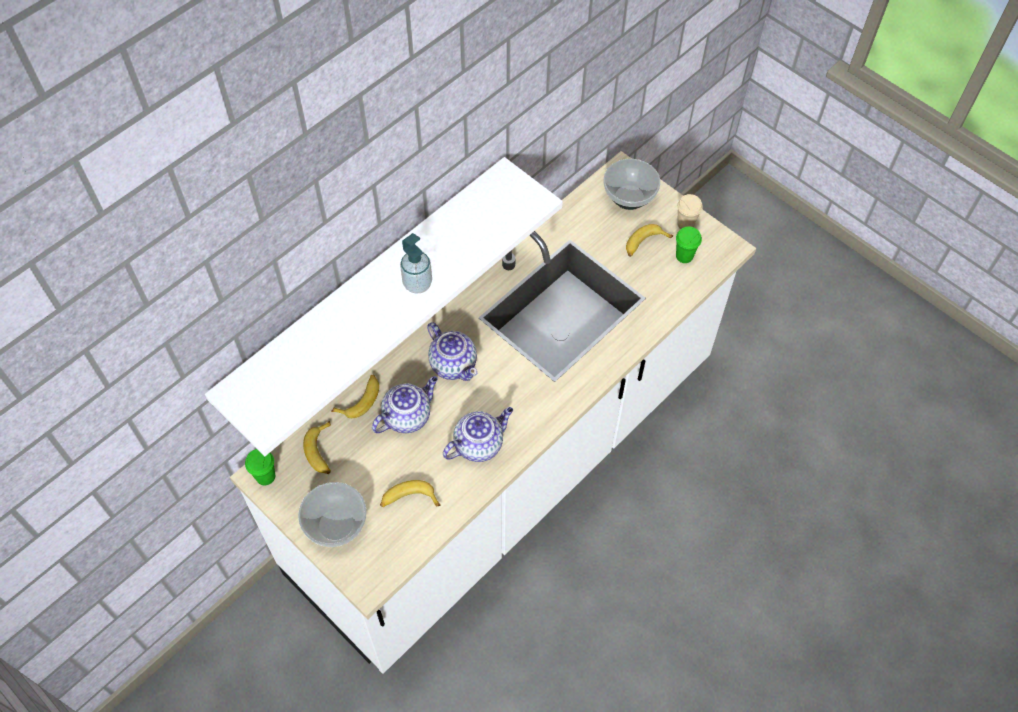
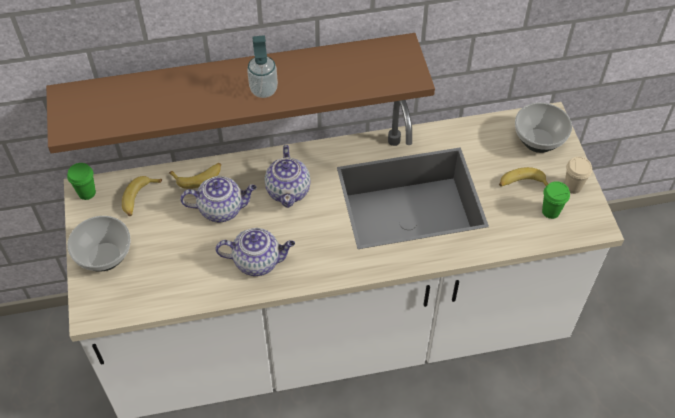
camera: 35 degrees right, 5 degrees down
white shelf [205,157,563,456] -> brown shelf [46,33,435,154]
banana [380,480,441,507] -> none

